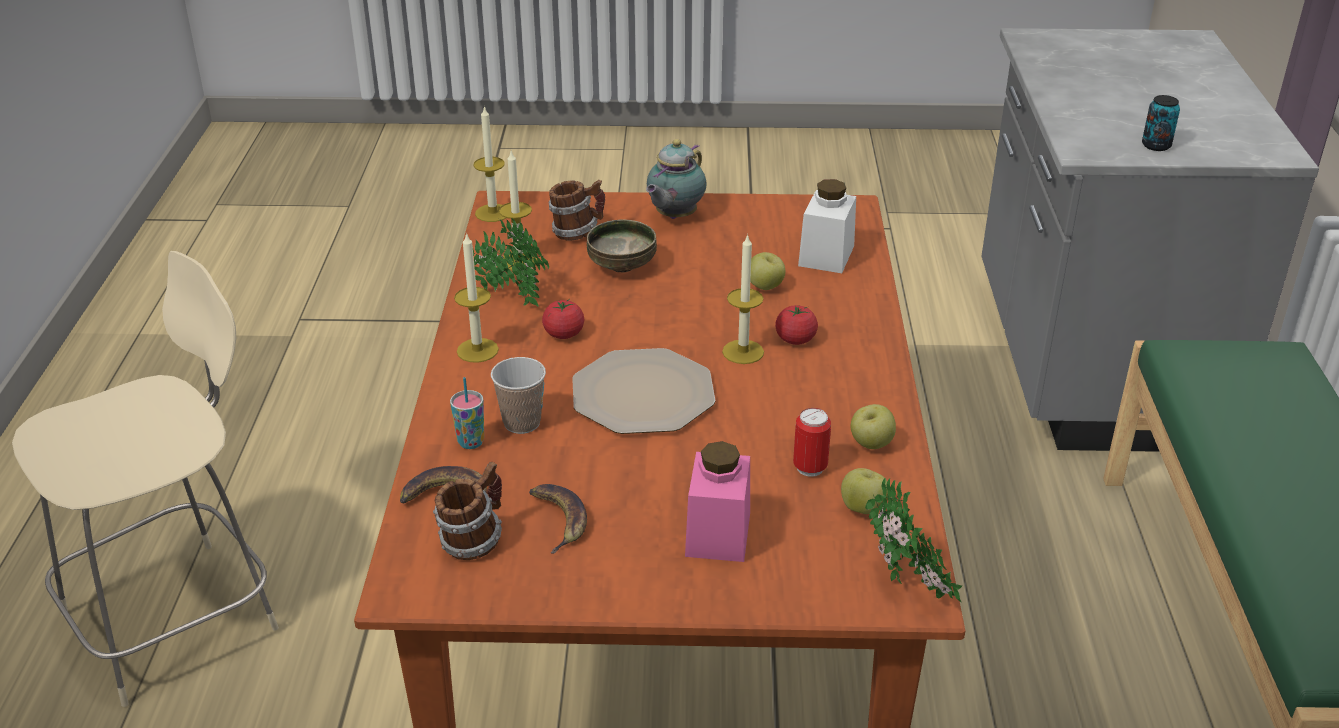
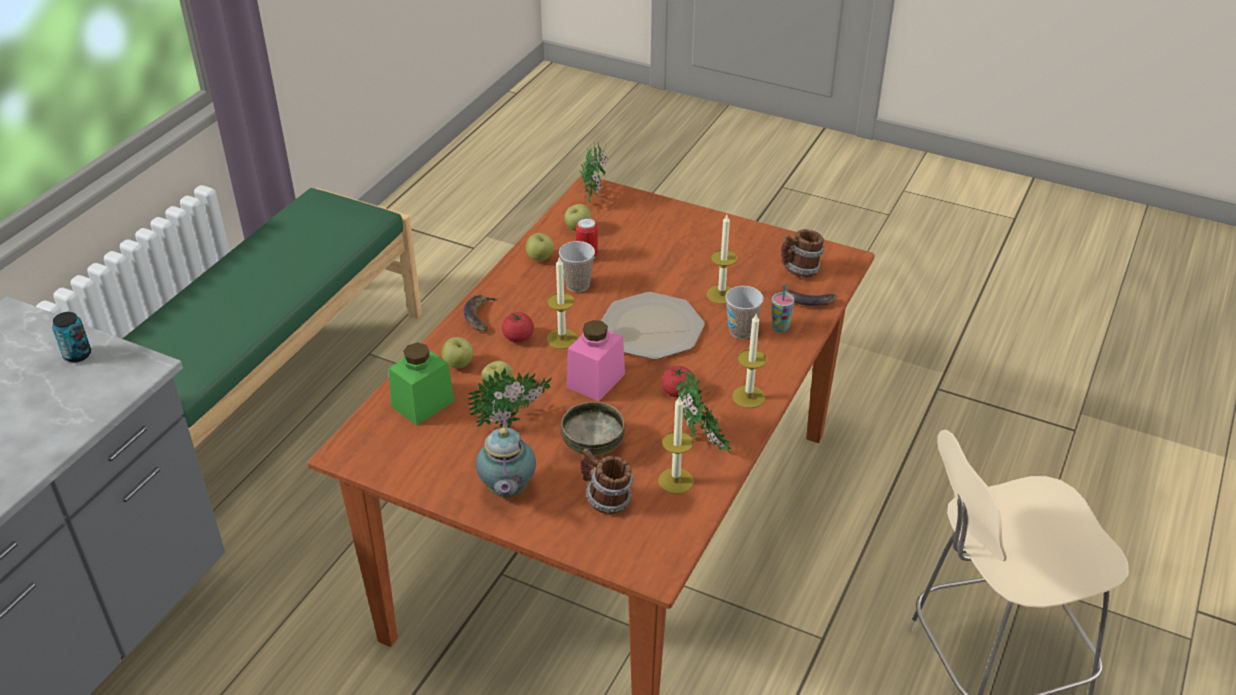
camera: 155 degrees left, 5 degrees up
candle [473,106,506,222] -> candle moved to [707,215,737,304]
banana [529,484,587,554] -> banana moved to [464,295,498,332]
teapot [646,139,706,219] -> teapot turned 120 degrees clockwise [476,418,536,498]
pink jar [685,441,750,562] -> pink jar moved to [567,320,625,401]
white jar [798,179,856,273] -> green jar [388,343,455,425]
none -> apple [442,337,473,368]
none -> potted plant [468,368,552,428]
none -> cup [559,241,595,292]

